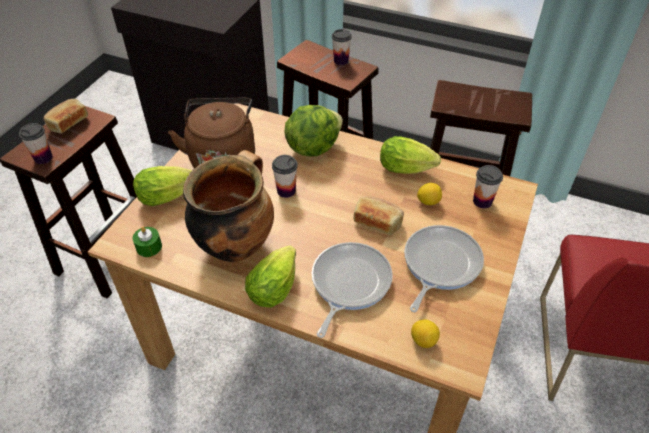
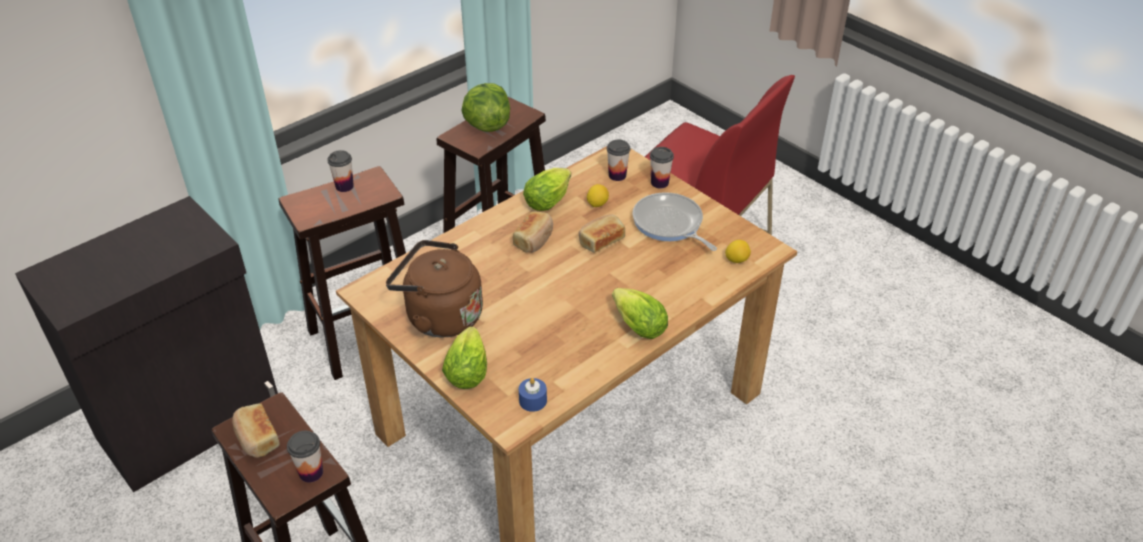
camera: 65 degrees left, 5 degrees down
green candle [132,227,162,257] -> blue candle [519,378,547,412]
cooking pot [183,150,274,262] -> none
cup [272,155,298,198] -> cup moved to [650,147,674,188]
lettuce [285,105,343,157] -> lettuce moved to [461,83,510,132]
frying pan [312,242,393,338] -> none
none -> bread [513,211,553,253]

